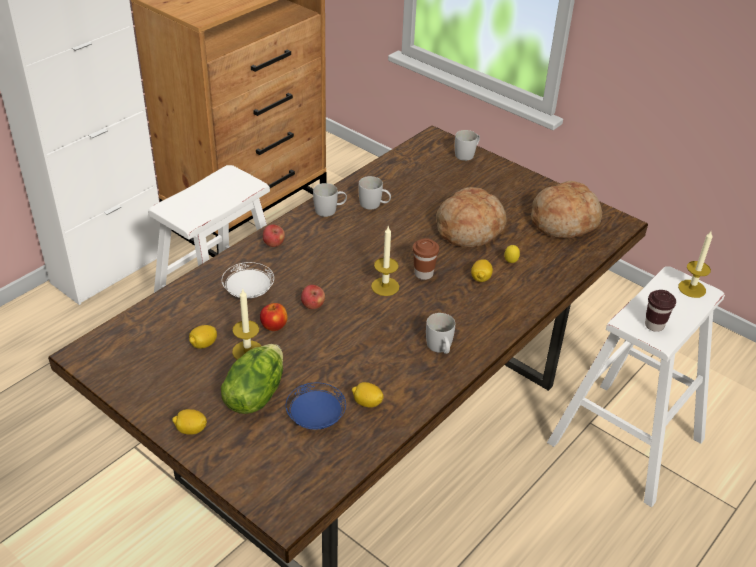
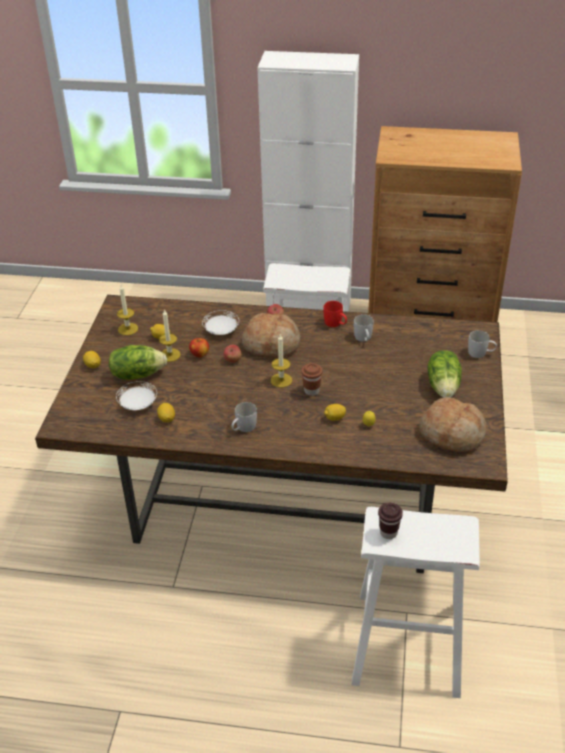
camera: 60 degrees right, 0 degrees up
blue plate [286,383,346,430] -> white plate [116,381,157,410]
white mug [313,183,347,217] -> red mug [323,301,347,327]
bread [436,187,507,248] -> bread moved to [242,313,300,357]
candle [678,231,712,298] -> candle moved to [117,285,138,335]
none -> lettuce [428,350,462,398]

